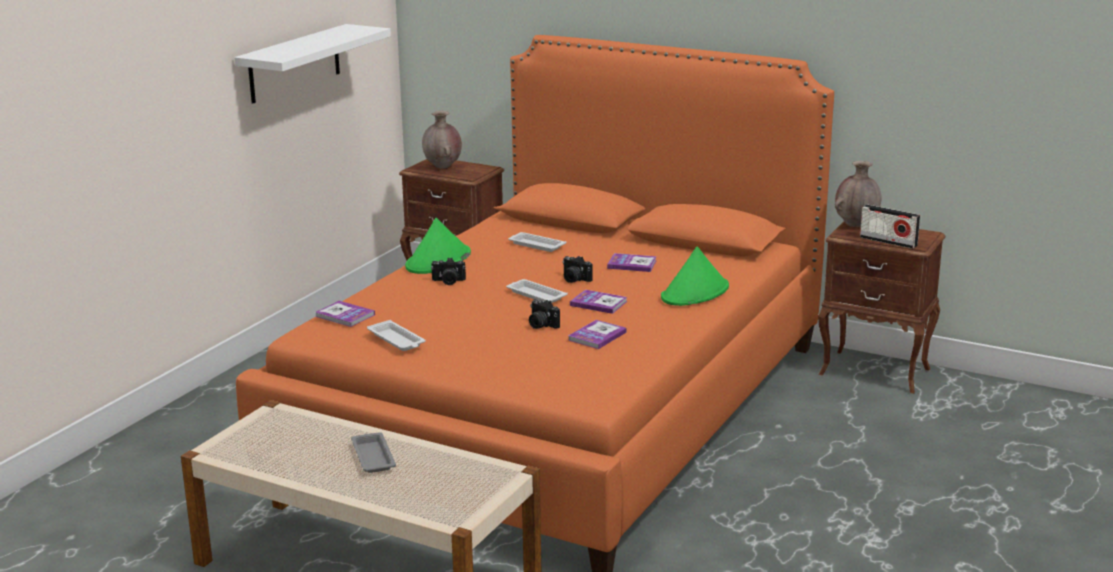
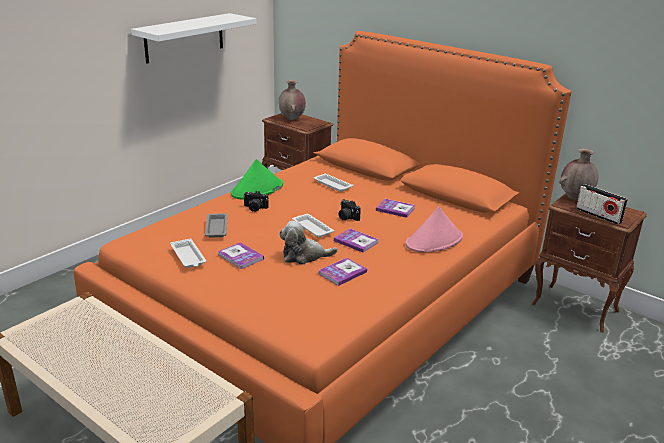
camera: 10 degrees right, 5 degrees up
book [315,301,375,327] -> book moved to [217,243,264,269]
grey tray [351,432,396,473] -> grey tray moved to [205,213,228,237]
camera [529,299,560,329] -> plush toy [279,221,338,265]
green hat [661,246,729,306] -> pink hat [406,206,463,252]

